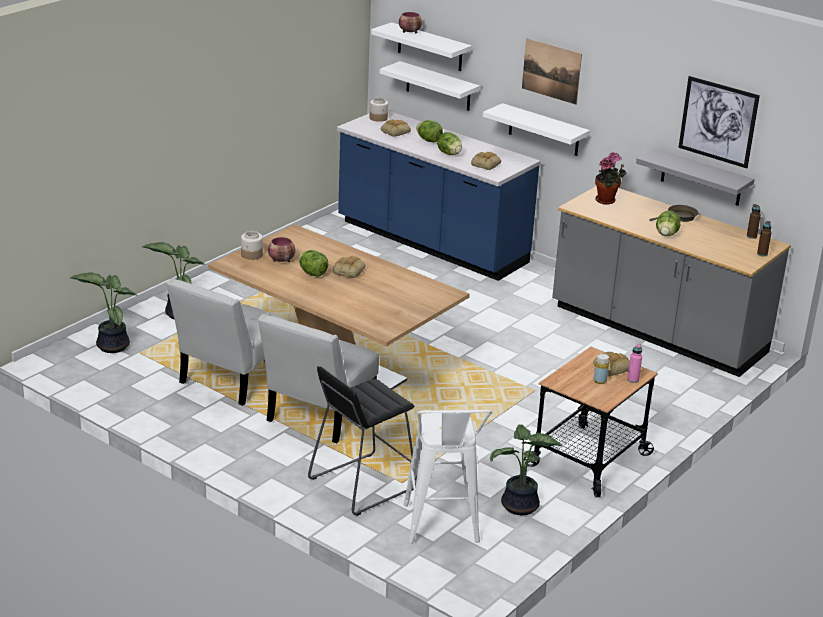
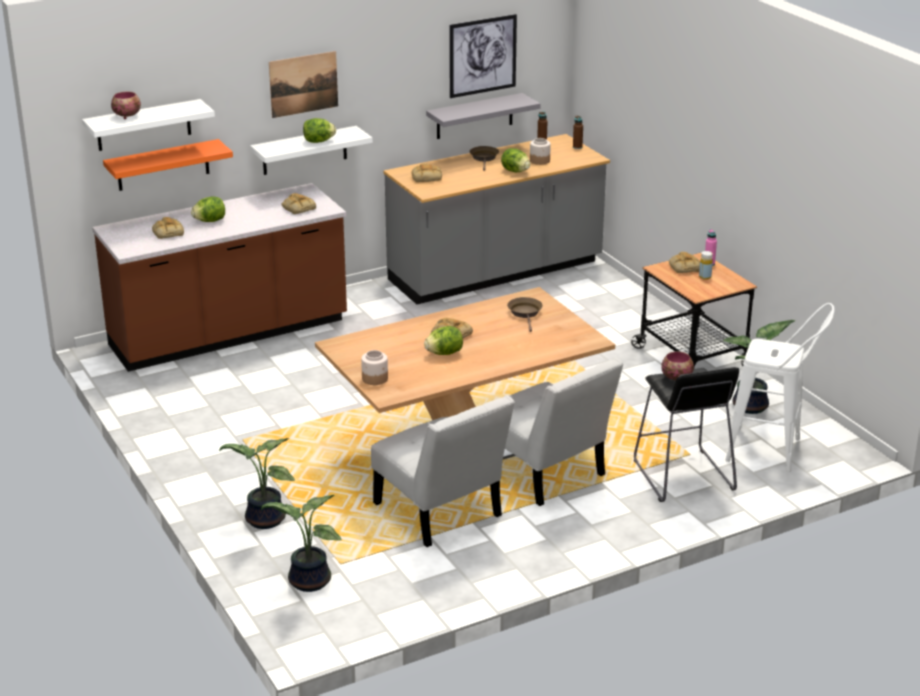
camera: 65 degrees left, 0 degrees up
bowl [268,237,295,262] -> bowl moved to [661,351,694,380]
blue counter [337,111,541,281] -> brown counter [92,183,347,372]
jar [370,98,388,122] -> jar moved to [530,138,551,165]
white shelf [379,61,480,111] -> orange shelf [103,139,233,191]
lettuce [437,132,462,155] -> lettuce moved to [303,118,336,143]
potted plant [595,152,626,205] -> bread [411,163,442,182]
none -> brown frying pan [507,297,543,332]

